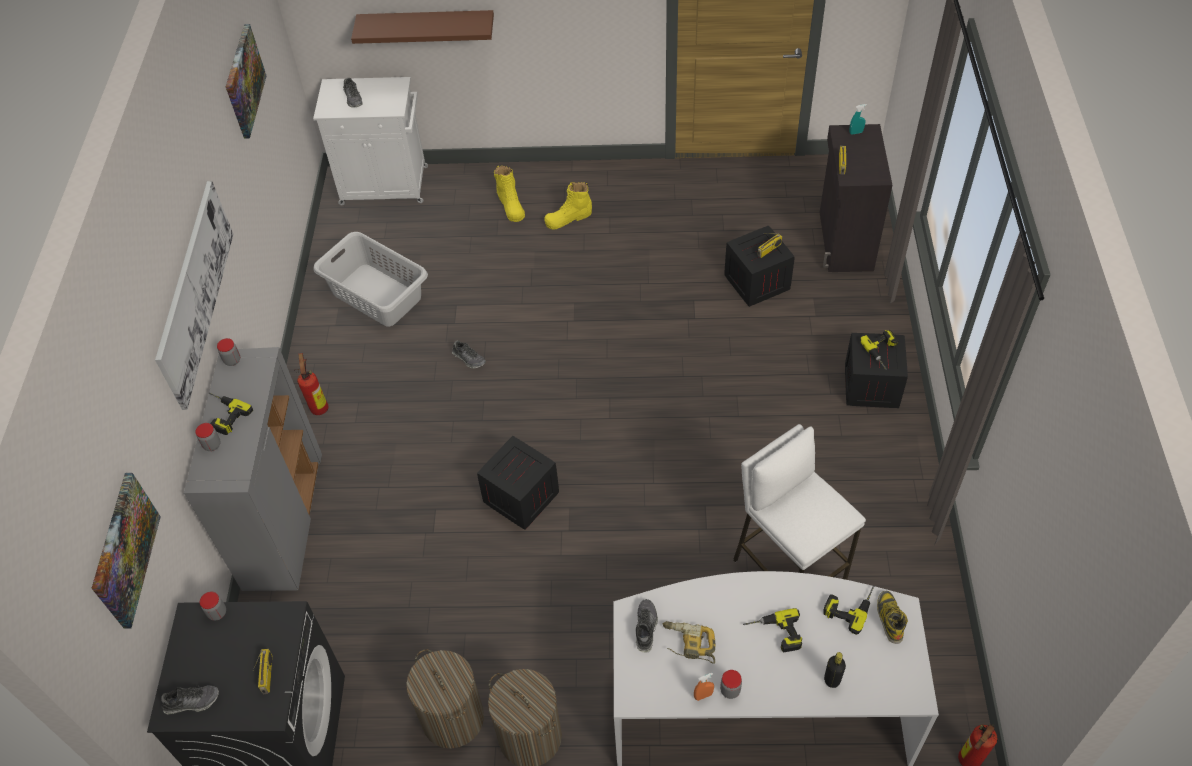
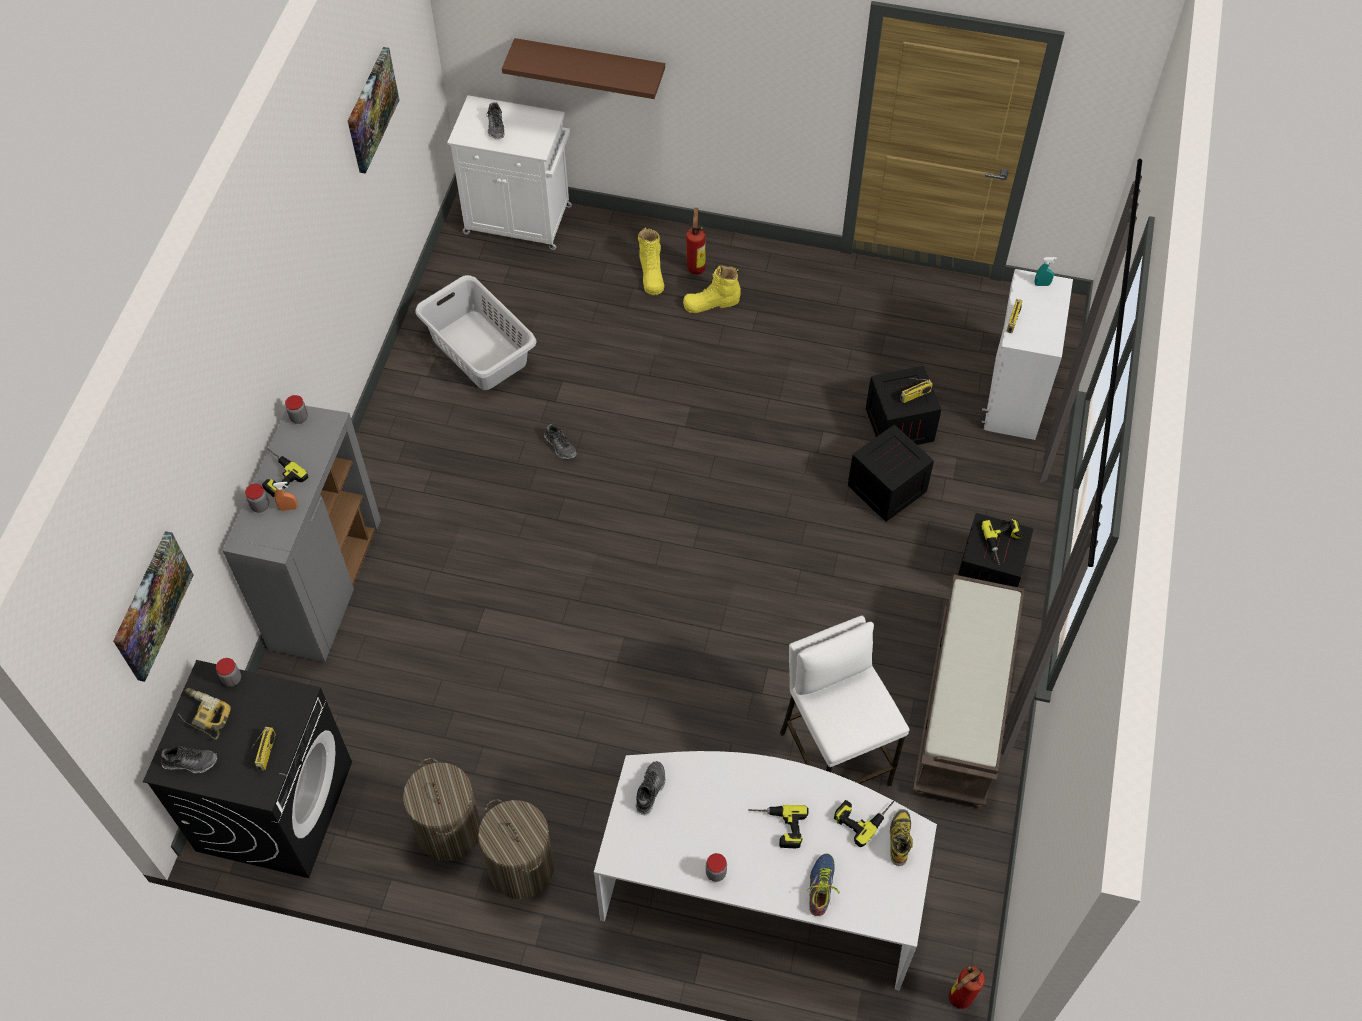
camera: 10 degrees right, 5 degrees up
picture [155,181,233,410] -> none
fire extinguisher [294,353,328,415] -> fire extinguisher moved to [686,208,706,274]
crate [477,436,559,530] -> crate moved to [848,425,934,522]
power drill [663,621,715,664] -> power drill moved to [178,688,231,740]
orange spray bottle [694,673,714,701] -> orange spray bottle moved to [273,482,298,511]
black cabinet [820,124,892,272] -> white cabinet [979,269,1073,440]
black bottle [824,652,846,688] -> shoe [808,854,840,916]
none -> brown bench [913,575,1025,808]

